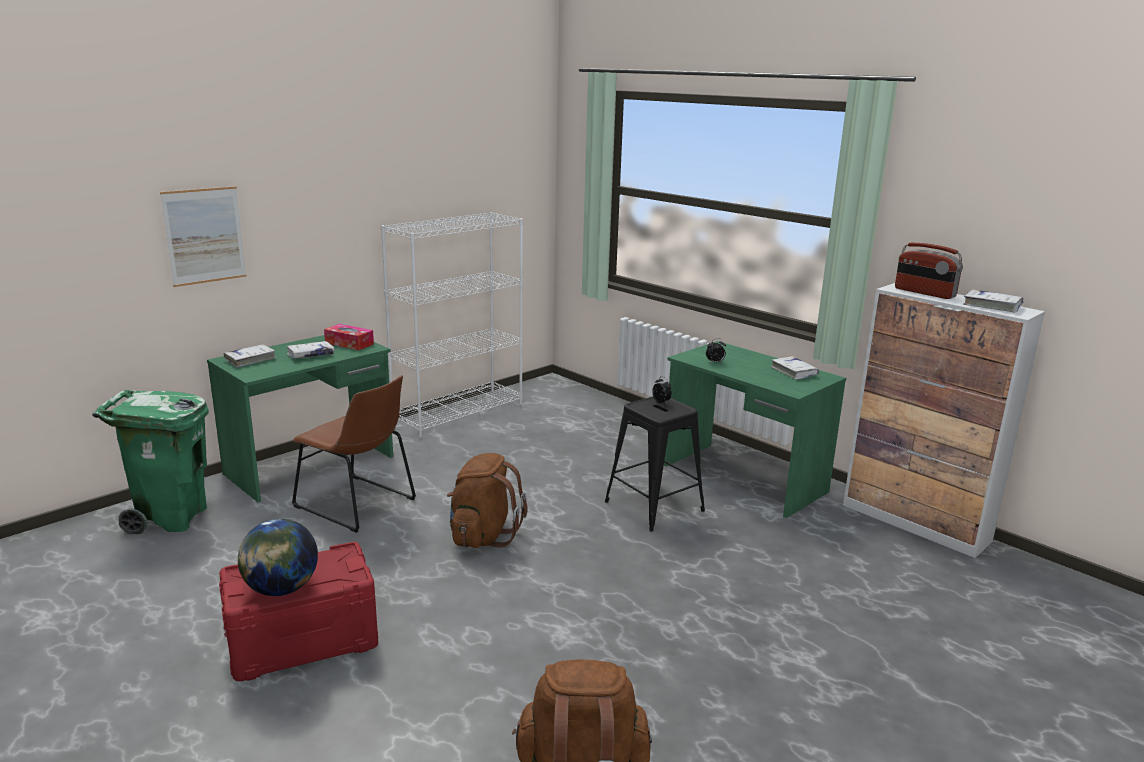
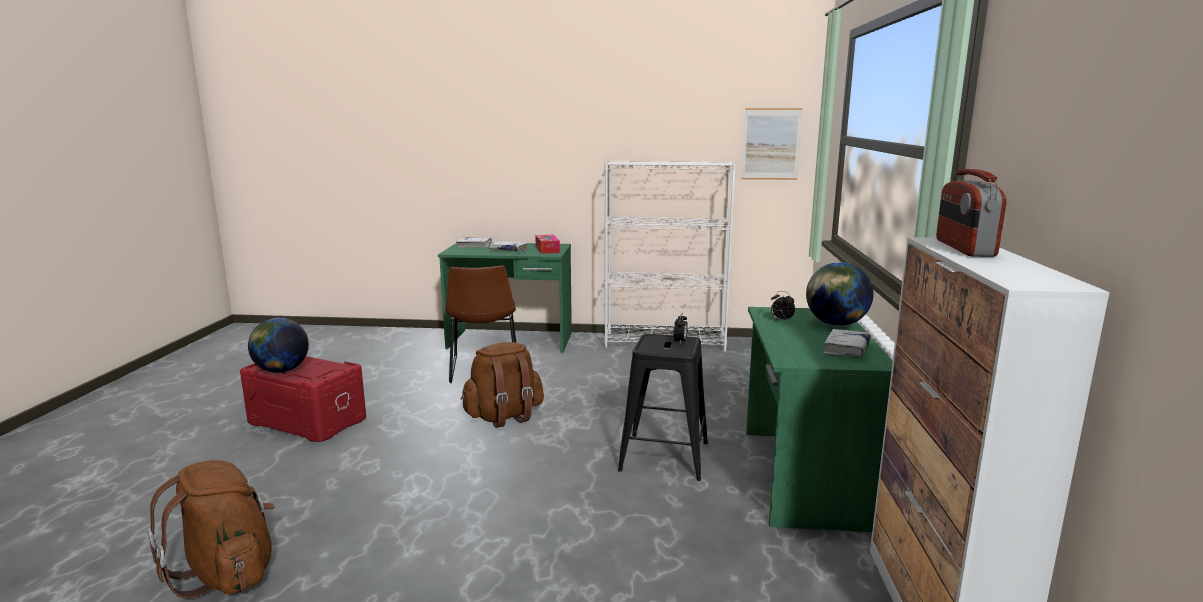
camera: 50 degrees right, 5 degrees down
green trash can [92,390,209,534] -> none
picture [160,186,246,287] -> picture moved to [741,108,802,180]
white book [963,289,1023,312] -> none
none -> globe [806,262,873,326]

